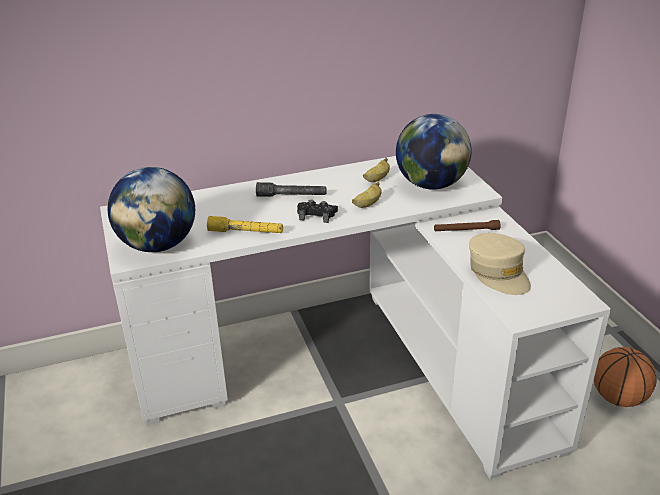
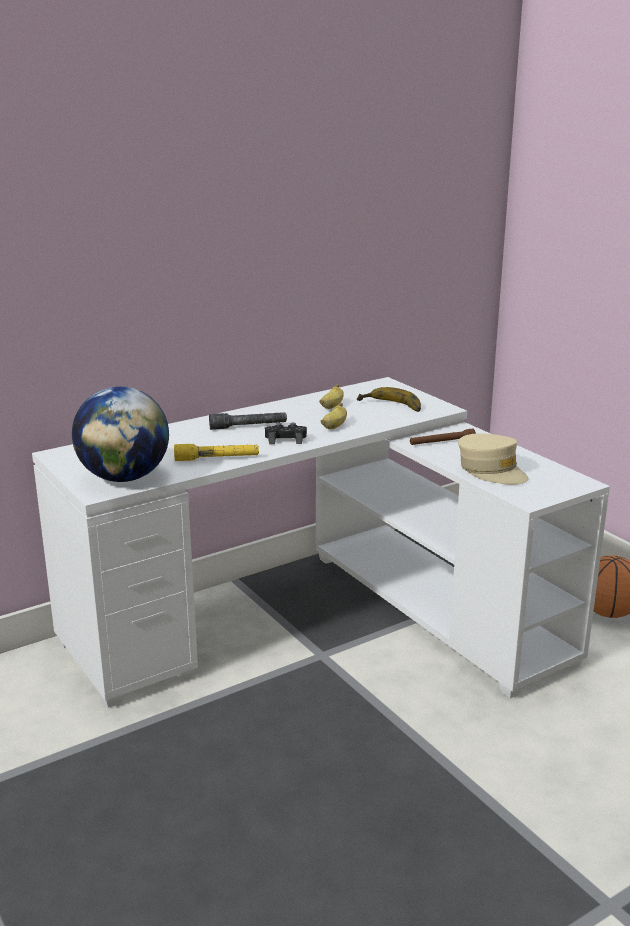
camera: 15 degrees left, 10 degrees down
globe [396,114,472,190] -> banana [357,387,421,412]

